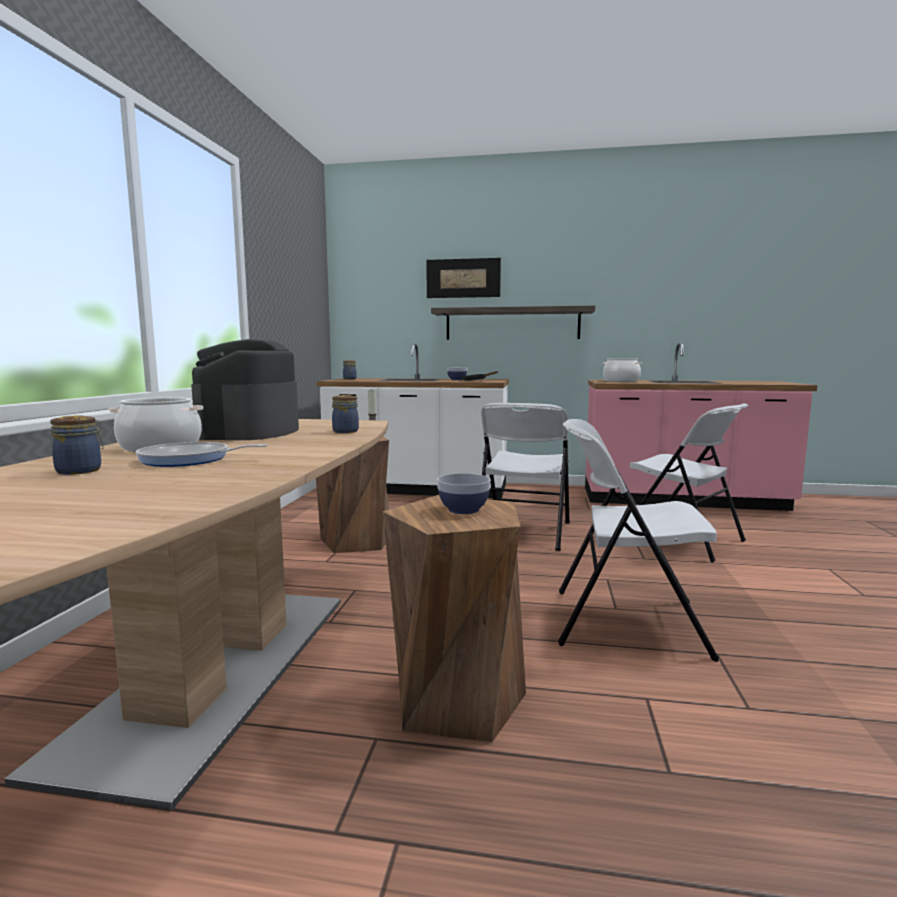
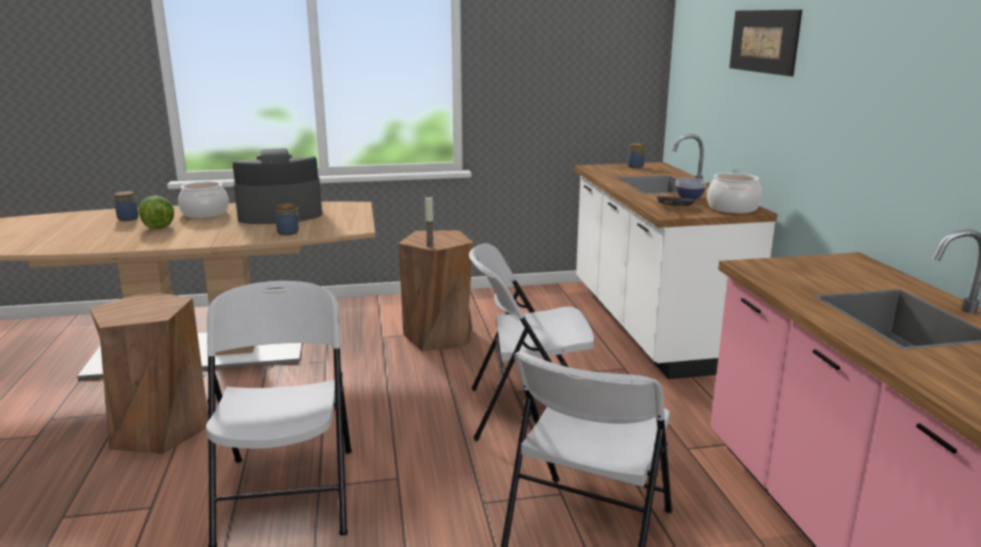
camera: 70 degrees right, 10 degrees up
frying pan [136,442,268,467] -> lettuce [139,195,174,229]
shelf [431,306,595,340] -> none
bowl [437,473,491,514] -> none
cooking pot [603,359,643,382] -> cooking pot moved to [707,173,762,213]

